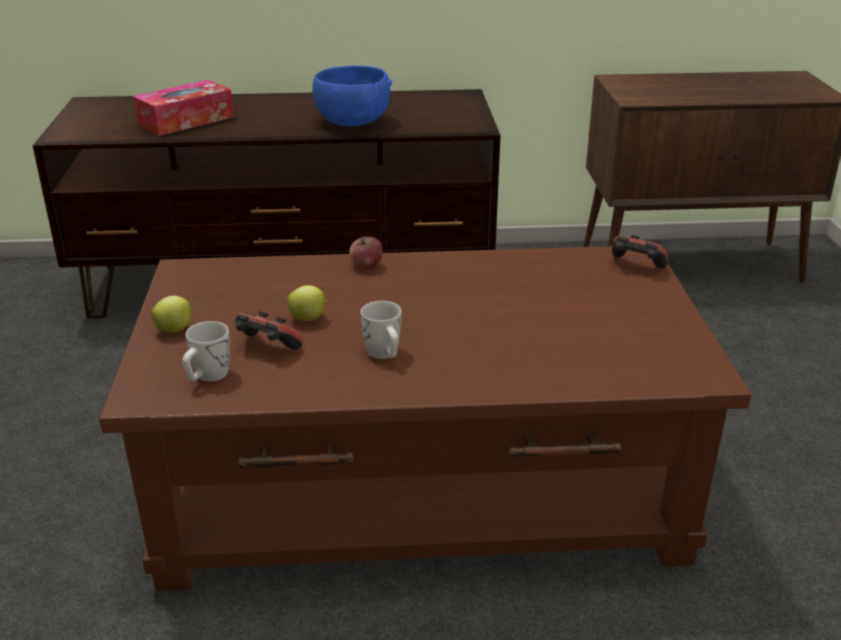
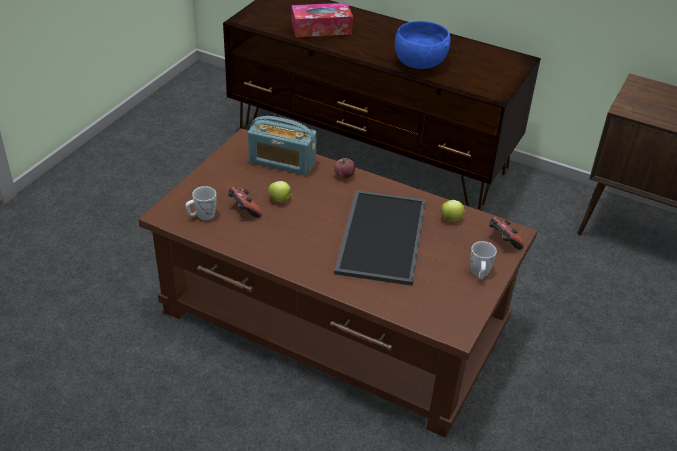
camera: 30 degrees right, 10 degrees up
apple [151,296,194,332] -> apple moved to [441,200,466,222]
white mug [361,301,401,359] -> white mug moved to [470,241,497,279]
none -> radio [248,116,317,176]
none -> tray [334,190,426,286]

